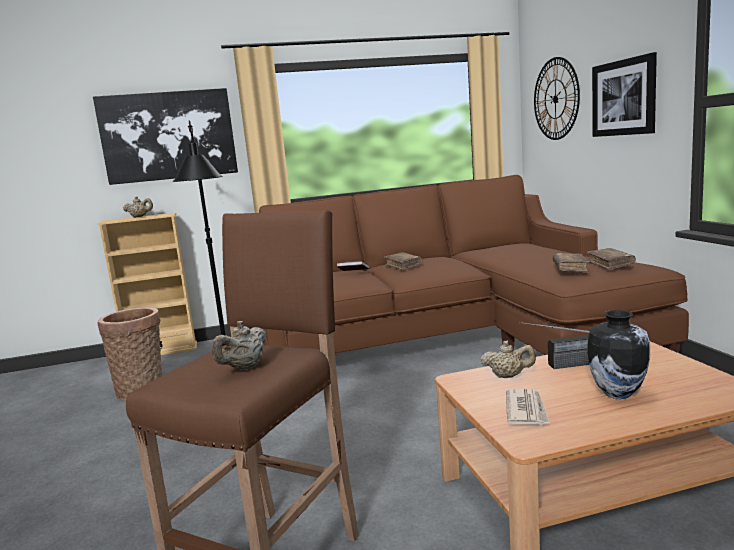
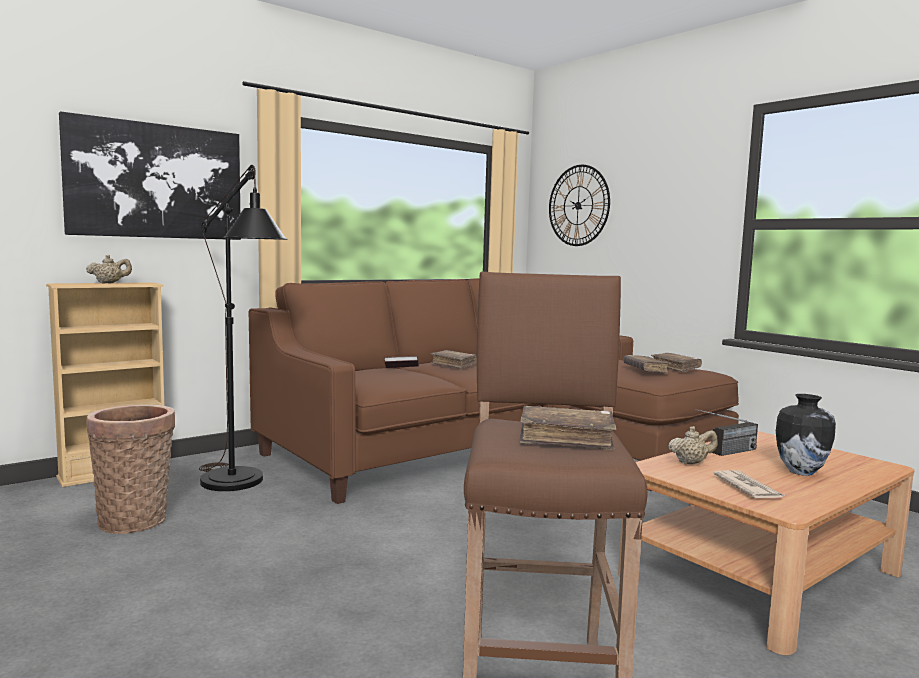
camera: 25 degrees left, 5 degrees down
beige teapot [212,321,267,370] -> brown book [519,406,616,450]
picture [592,52,657,137] -> none

